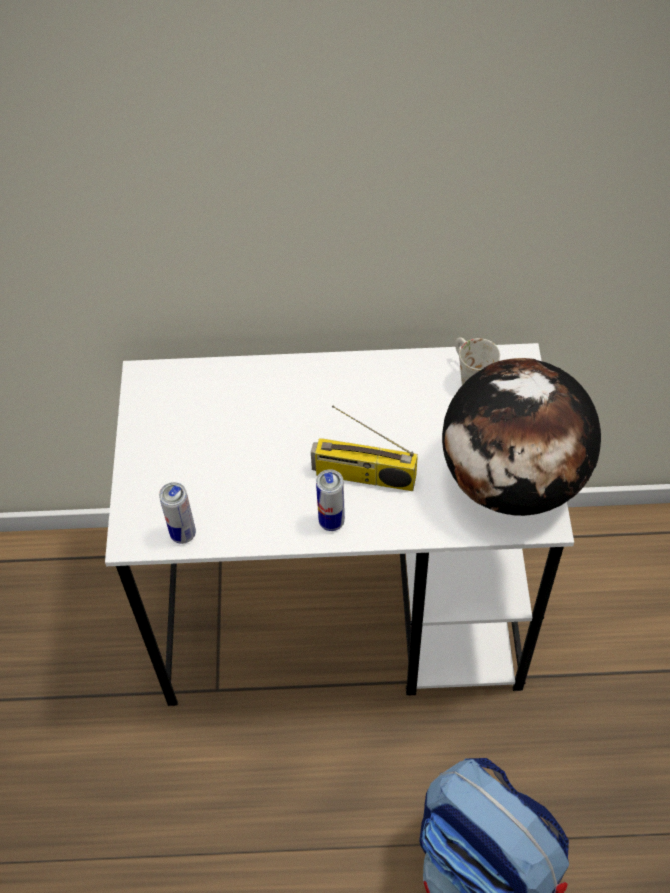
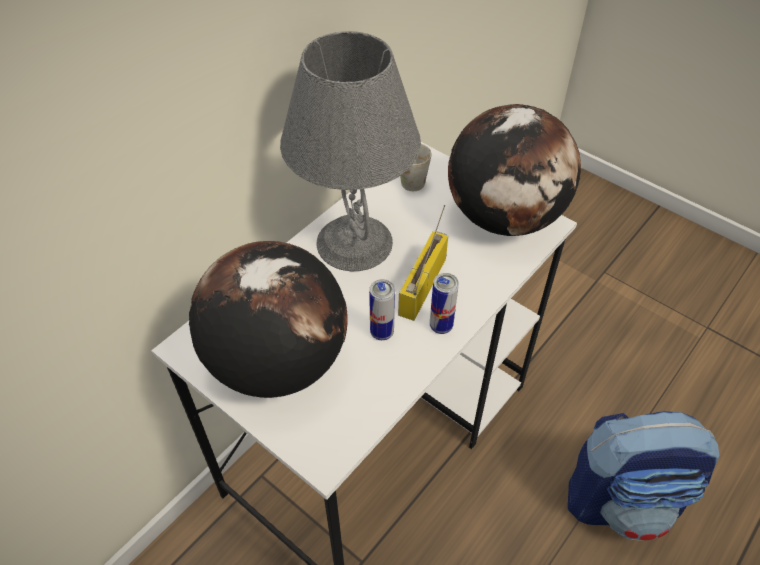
camera: 50 degrees left, 5 degrees down
can [159,482,196,544] -> can moved to [369,279,395,340]
radio [311,406,418,491] -> radio turned 150 degrees clockwise [398,205,448,321]
none -> globe [189,241,348,398]
none -> grey table lamp [280,31,421,271]

